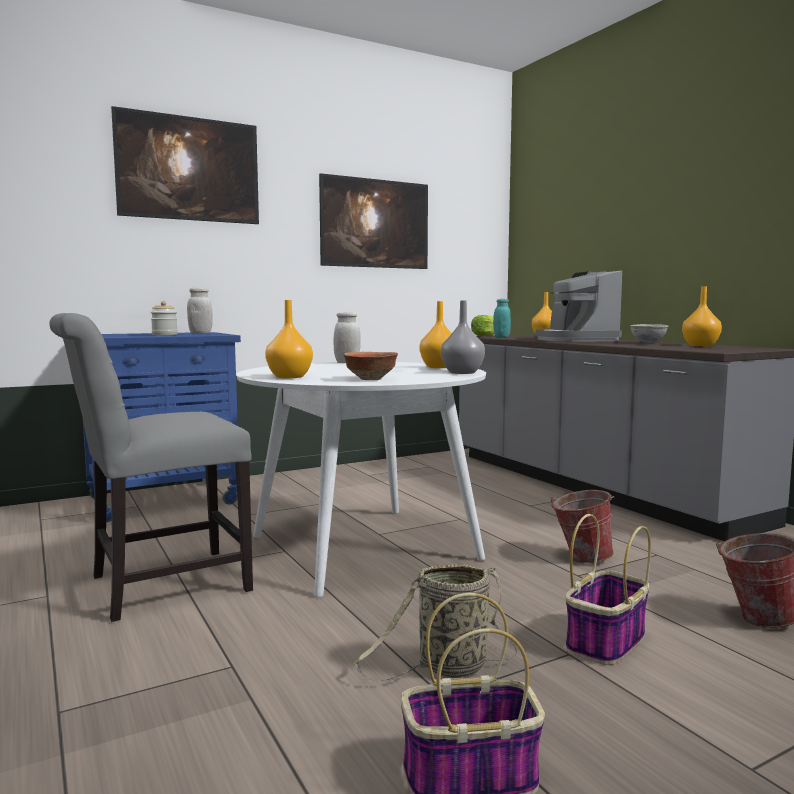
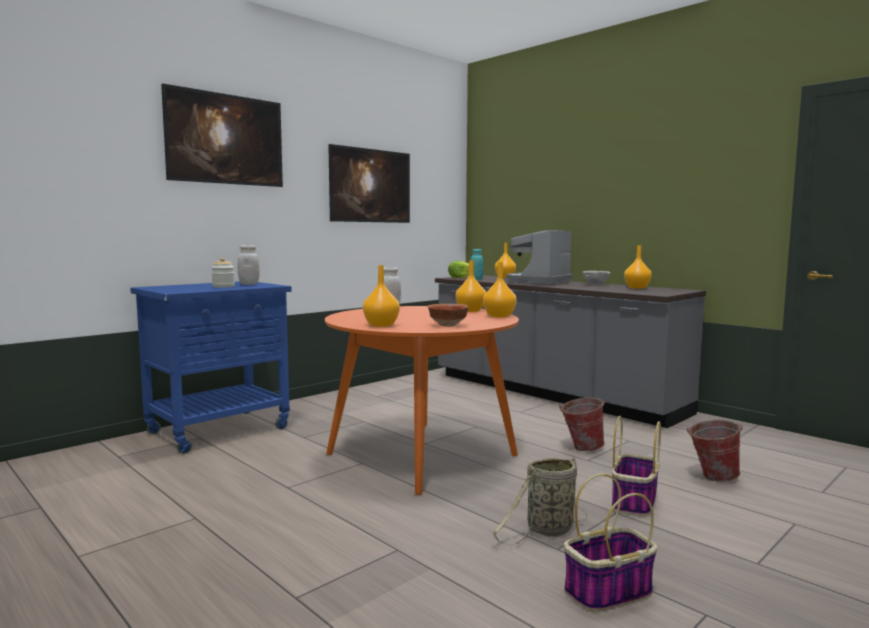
camera: 15 degrees left, 0 degrees up
grey chair [49,313,253,622] -> none
white dining table [236,362,486,597] -> orange dining table [325,306,519,495]
grey vase [441,301,485,374] -> orange vase [483,262,516,318]
coffee machine [536,271,622,342] -> coffee machine turned 60 degrees clockwise [506,230,573,285]

